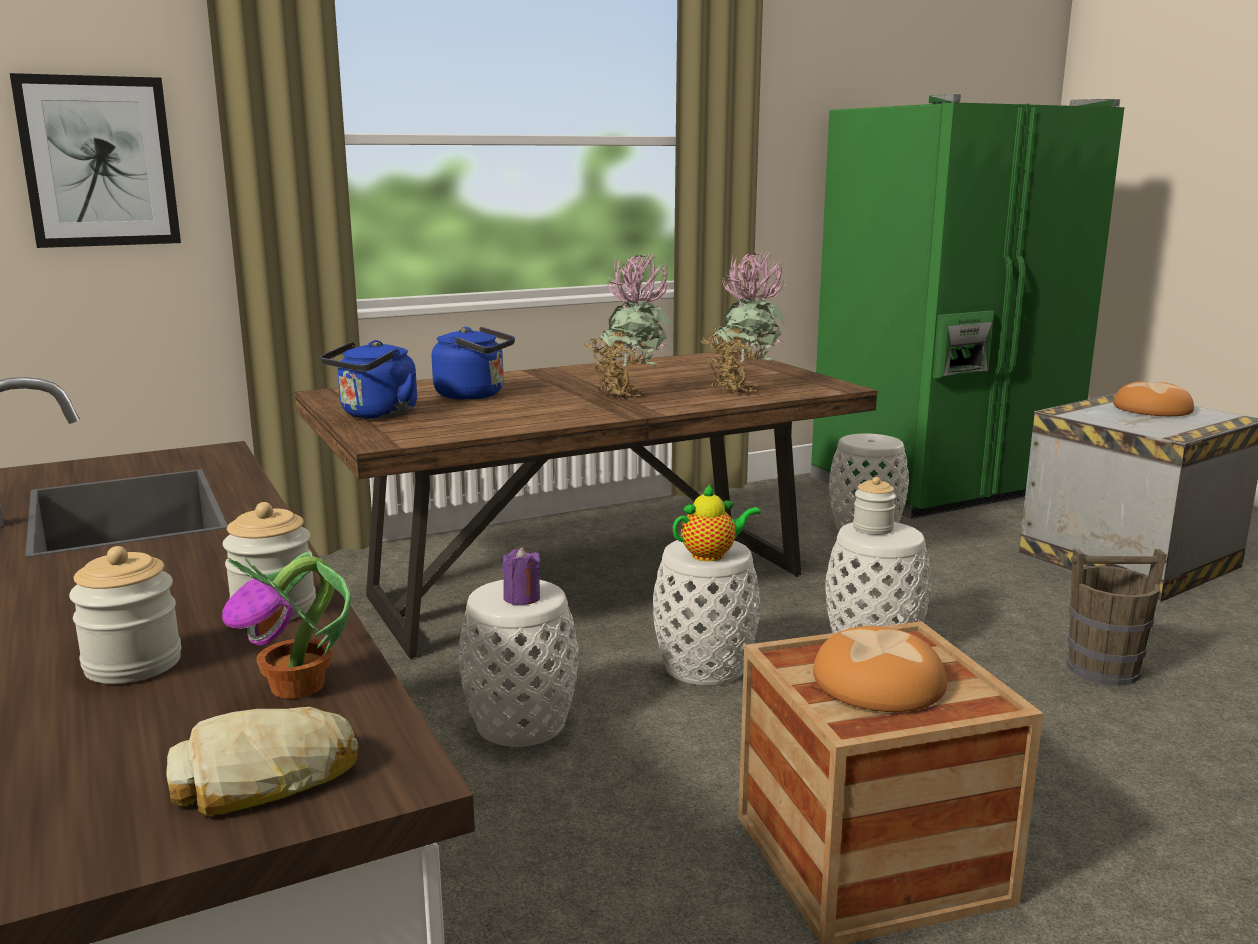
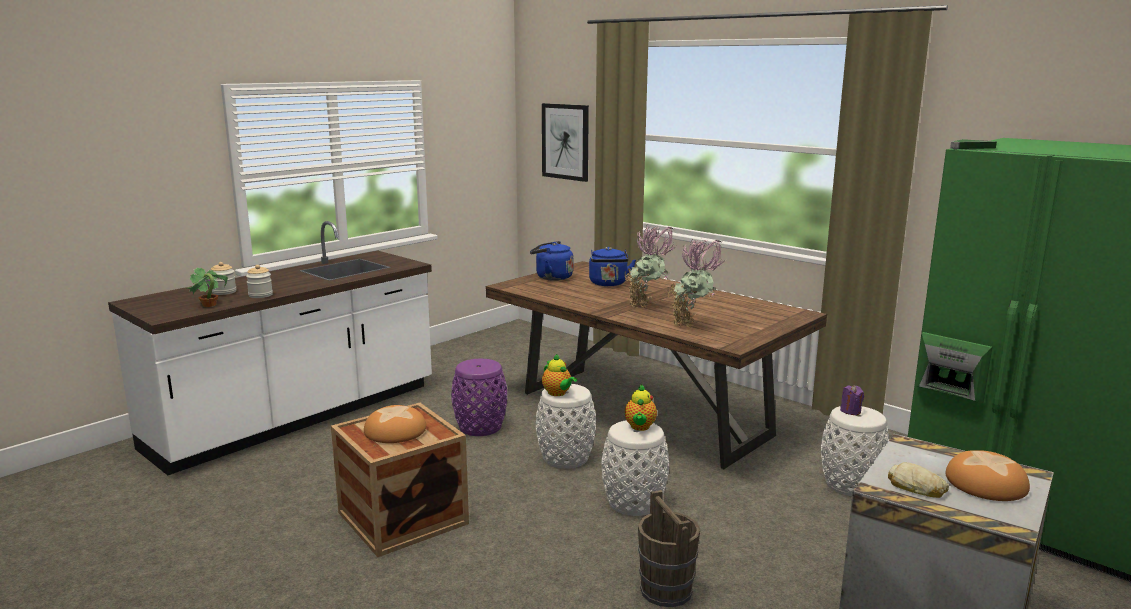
camera: 70 degrees right, 0 degrees up
bread [166,707,359,816] -> bread moved to [888,462,949,498]
white stool [458,580,579,747] -> purple stool [451,359,507,436]
purple candle [502,547,541,605] -> purple candle moved to [840,385,864,415]
jar [853,477,896,535] -> teapot [625,384,657,431]

